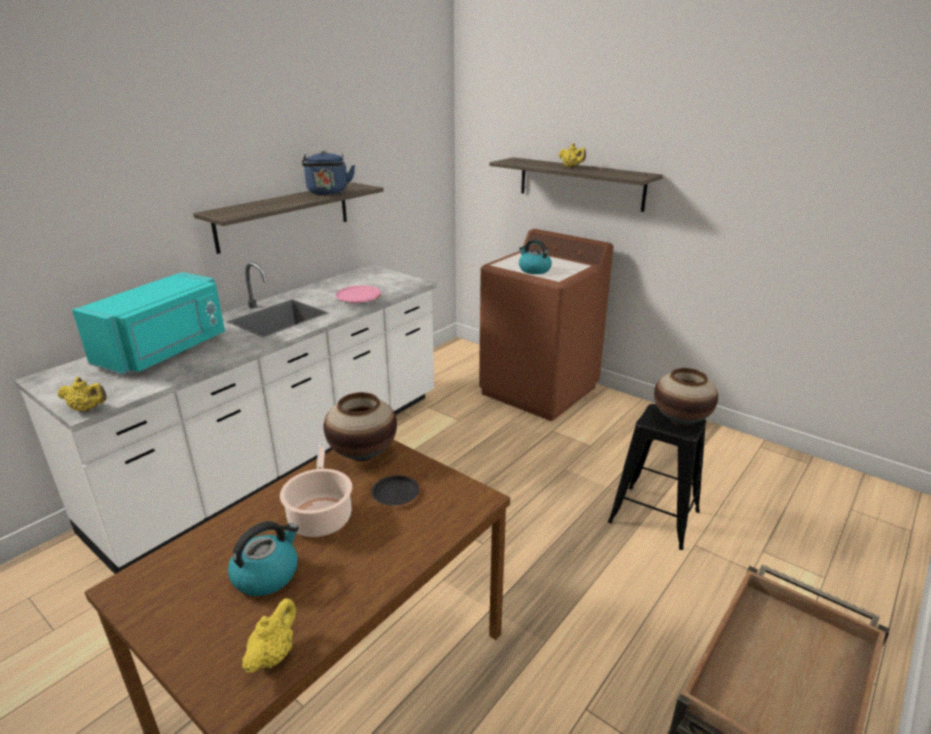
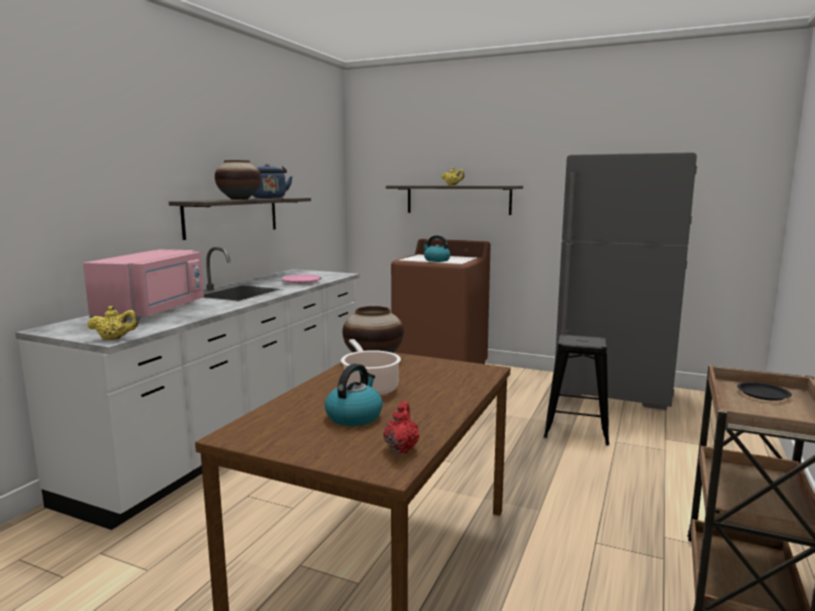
camera: 15 degrees left, 15 degrees down
turquoise microwave [72,272,225,375] -> pink microwave [83,249,204,321]
yellow teapot [242,598,296,673] -> red teapot [383,401,419,453]
black plate [371,475,419,506] -> black plate moved to [737,382,792,401]
vase [654,368,718,426] -> vase moved to [215,160,261,200]
none -> grey fridge [555,152,697,410]

